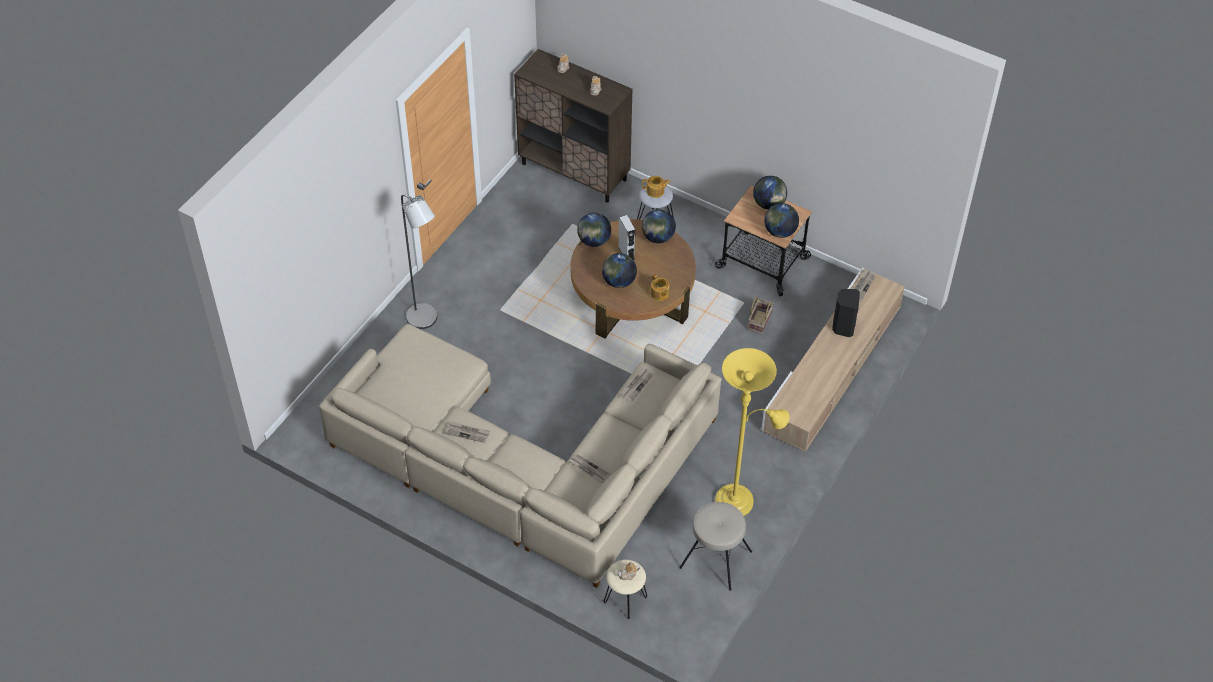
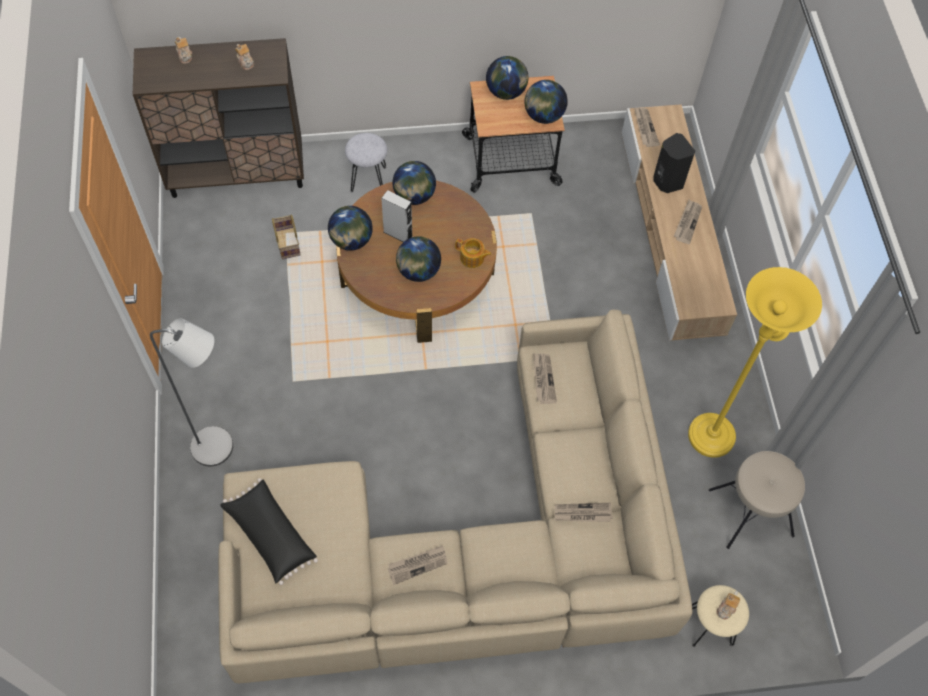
camera: 40 degrees left, 10 degrees up
teapot [642,176,671,198] -> none
basket [748,296,774,335] -> basket moved to [272,214,301,259]
none -> black pillow [221,478,318,585]
none -> newspaper [674,200,702,244]

